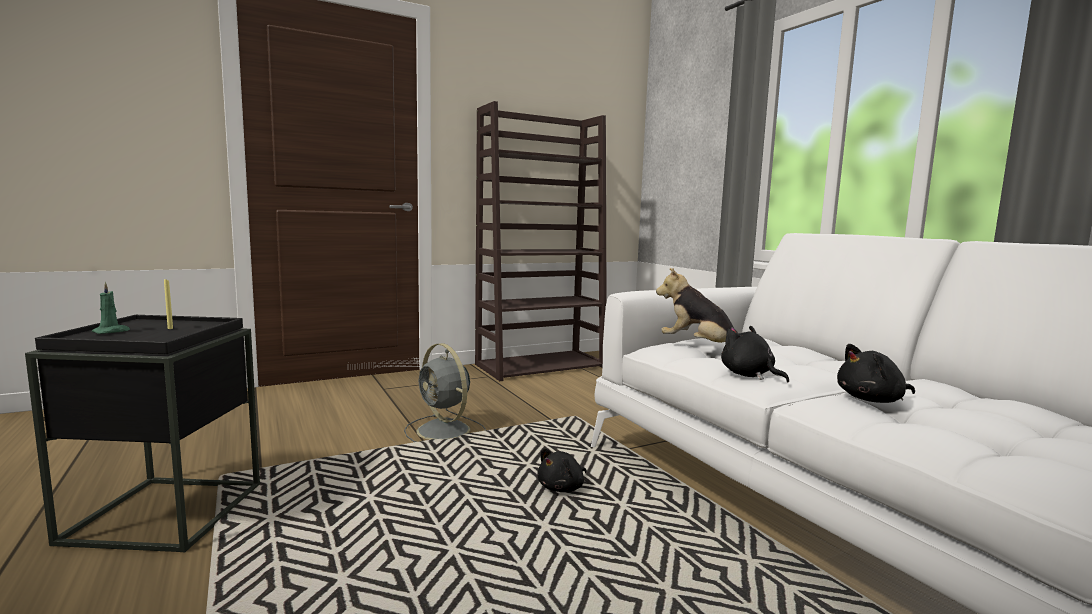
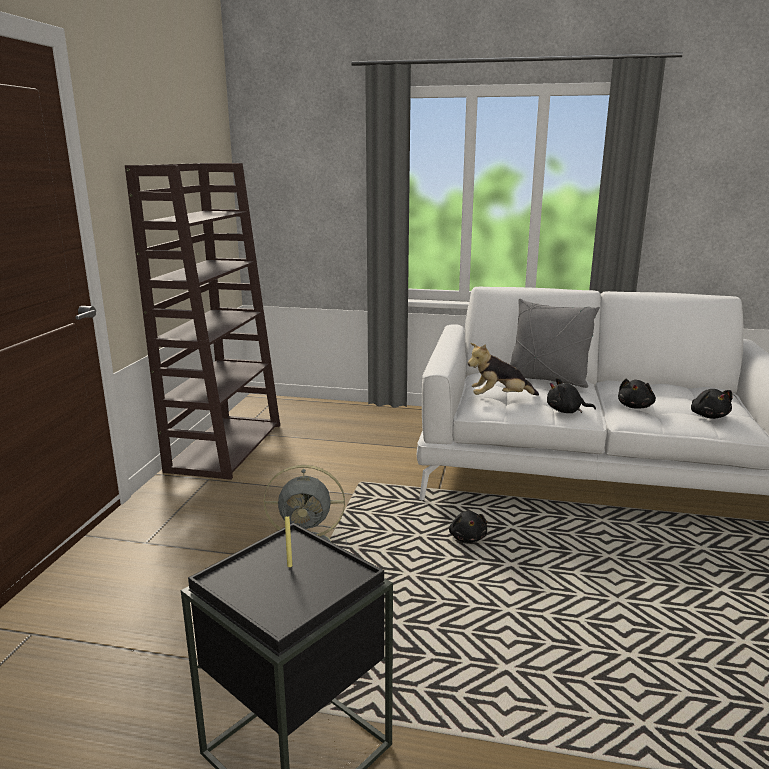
camera: 50 degrees left, 10 degrees up
green candle [92,282,130,334] -> none
none -> grey pillow [510,299,600,388]
none -> black plush toy [691,389,733,419]

